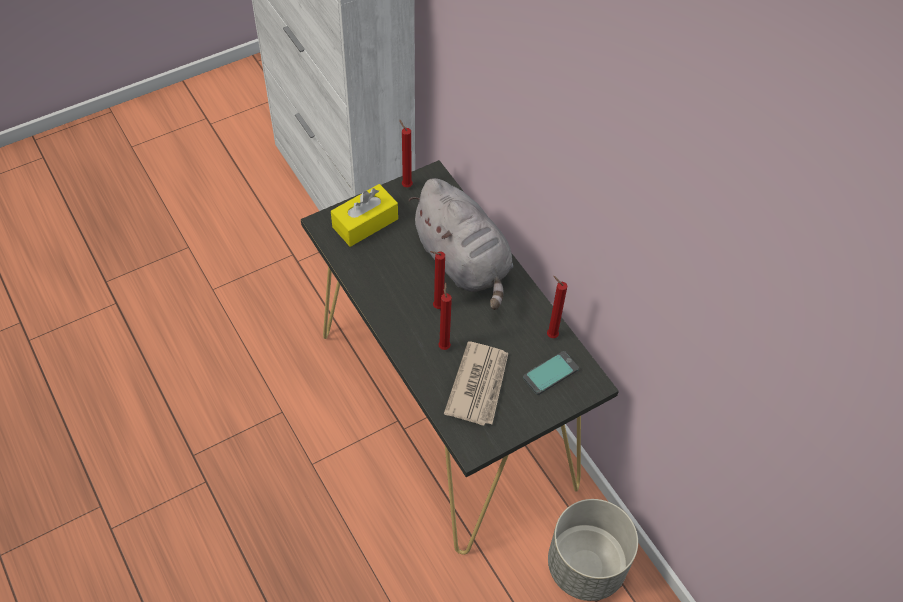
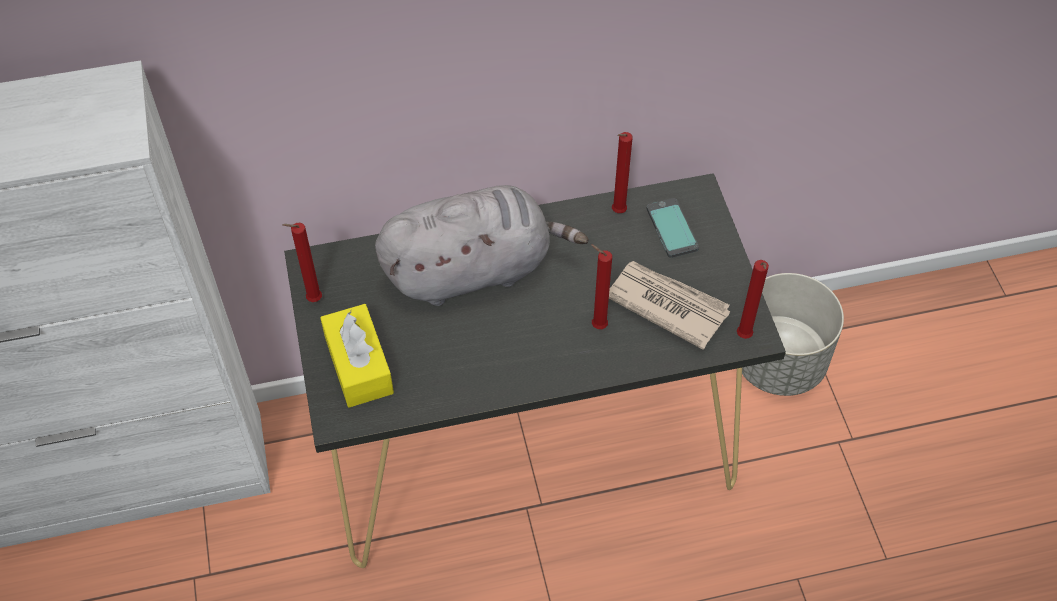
camera: 70 degrees left, 0 degrees up
red candle [430,251,445,309] -> red candle moved to [737,260,769,339]

